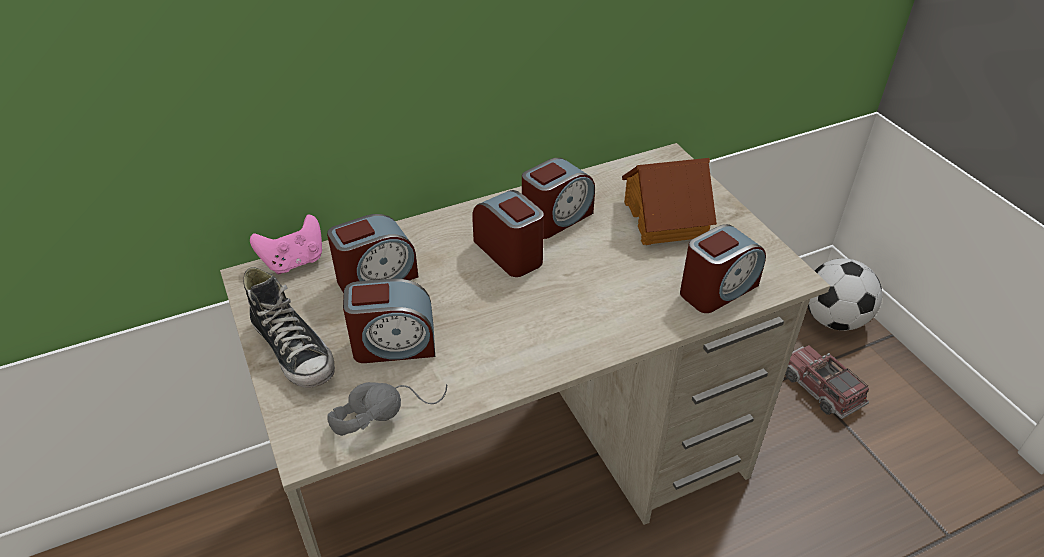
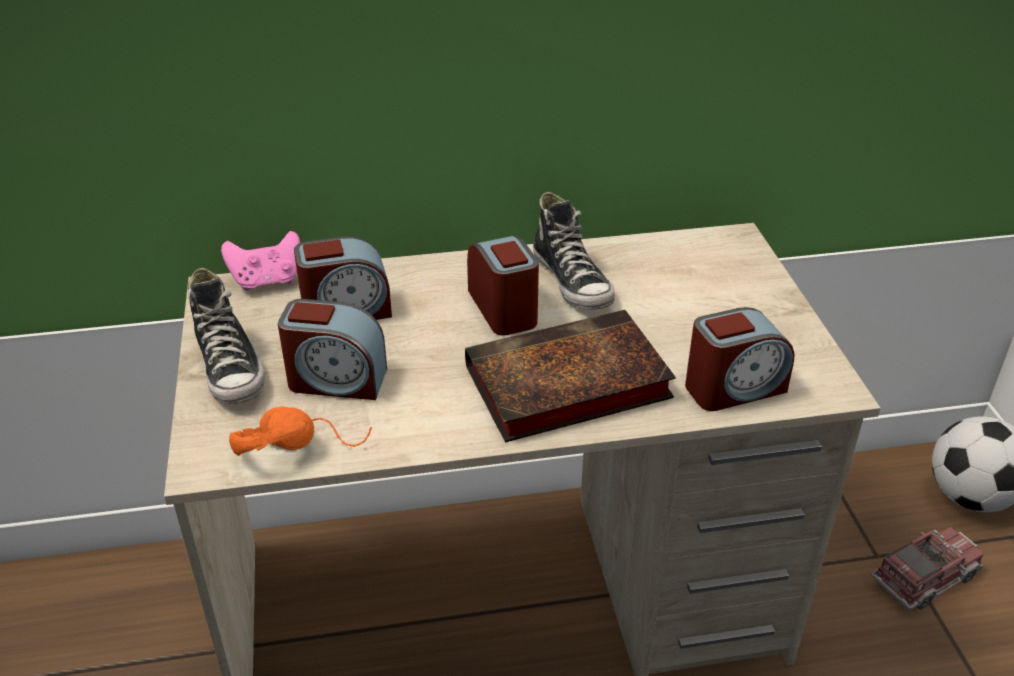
camera: 15 degrees right, 5 degrees down
grey headphones [327,382,447,436] -> orange headphones [229,406,372,456]
alarm clock [522,158,595,239] -> shoe [533,192,615,309]
toy house [622,158,717,245] -> none
toy truck [785,345,869,419] -> toy truck turned 75 degrees clockwise [871,527,983,610]
none -> book [465,310,676,443]

